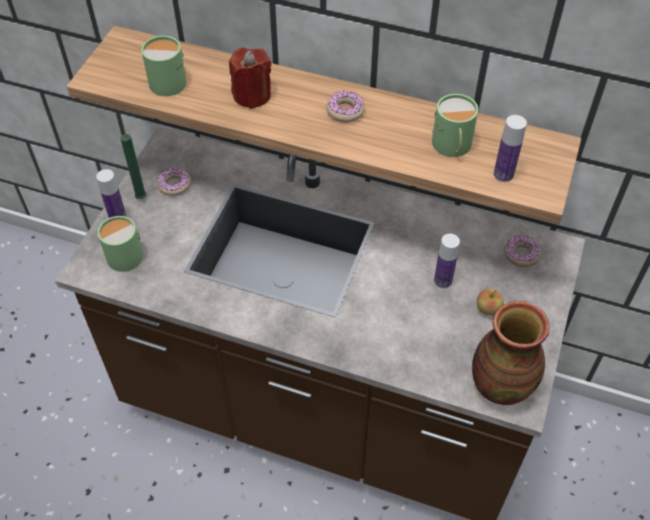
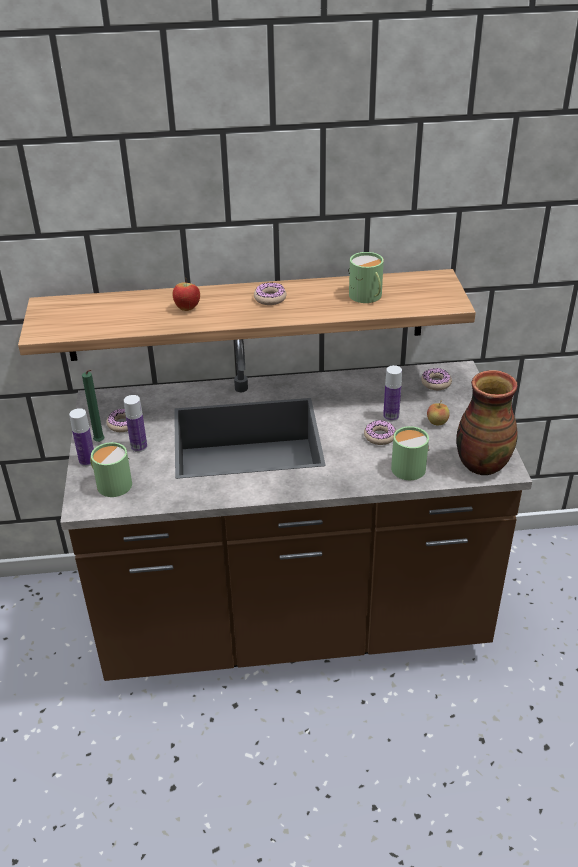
camera: 25 degrees left, 15 degrees down
green mug [141,36,187,96] -> green mug moved to [391,426,429,480]
red candle [229,48,271,109] -> apple [172,278,200,311]
bottle [493,115,527,182] -> bottle moved to [124,395,147,452]
none -> donut [364,420,396,445]

